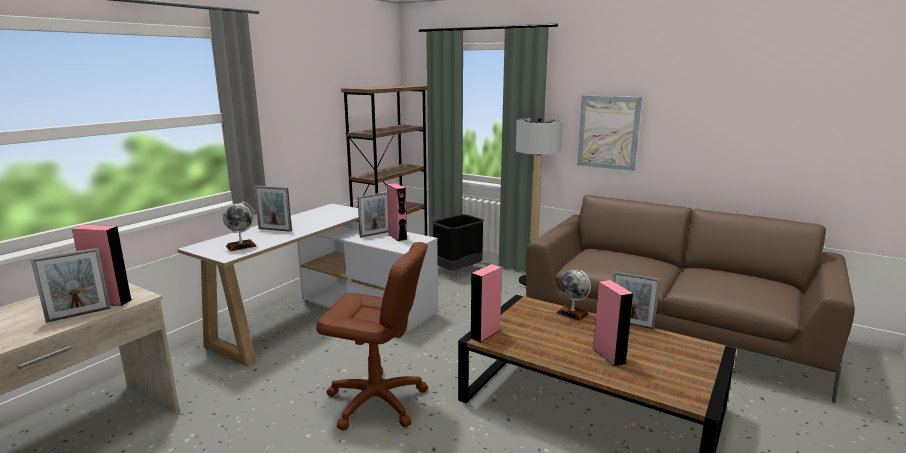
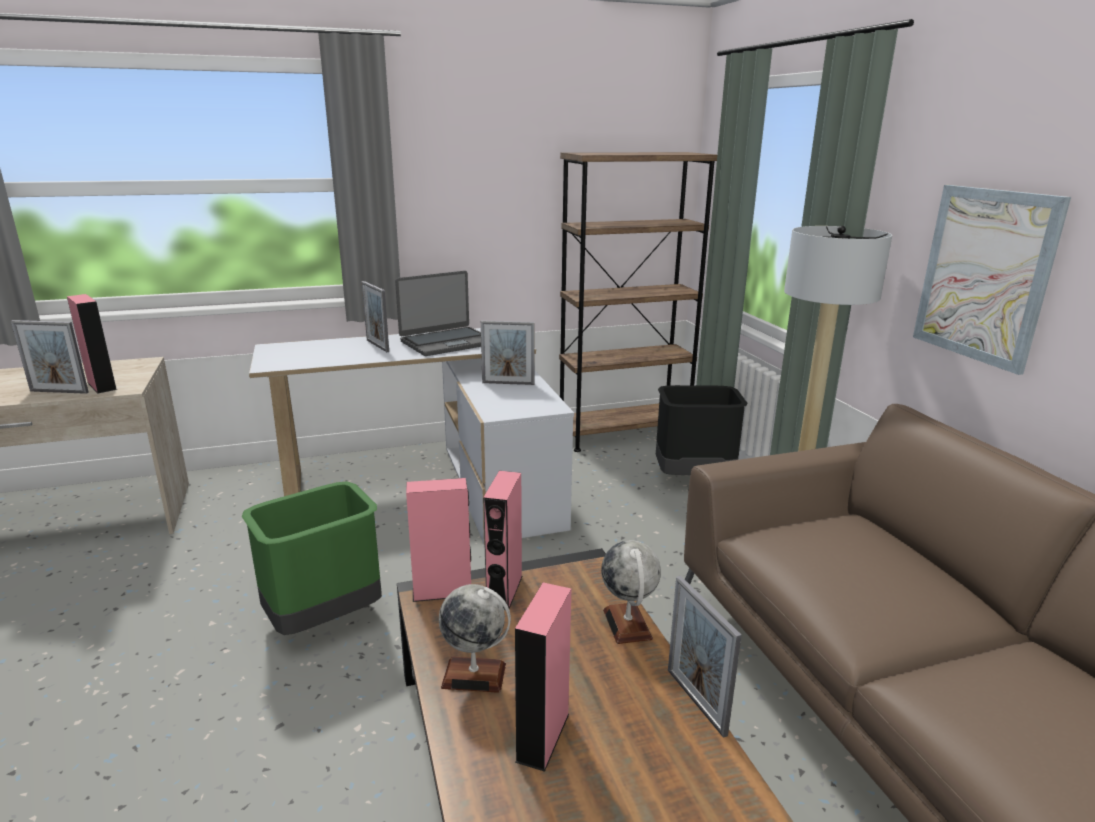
camera: 40 degrees right, 5 degrees up
globe [223,201,257,251] -> globe moved to [439,584,511,693]
brown office chair [316,242,428,430] -> green trash can [242,481,382,635]
pink speaker [387,183,407,241] -> pink speaker moved to [483,471,522,610]
none -> laptop [395,271,481,356]

